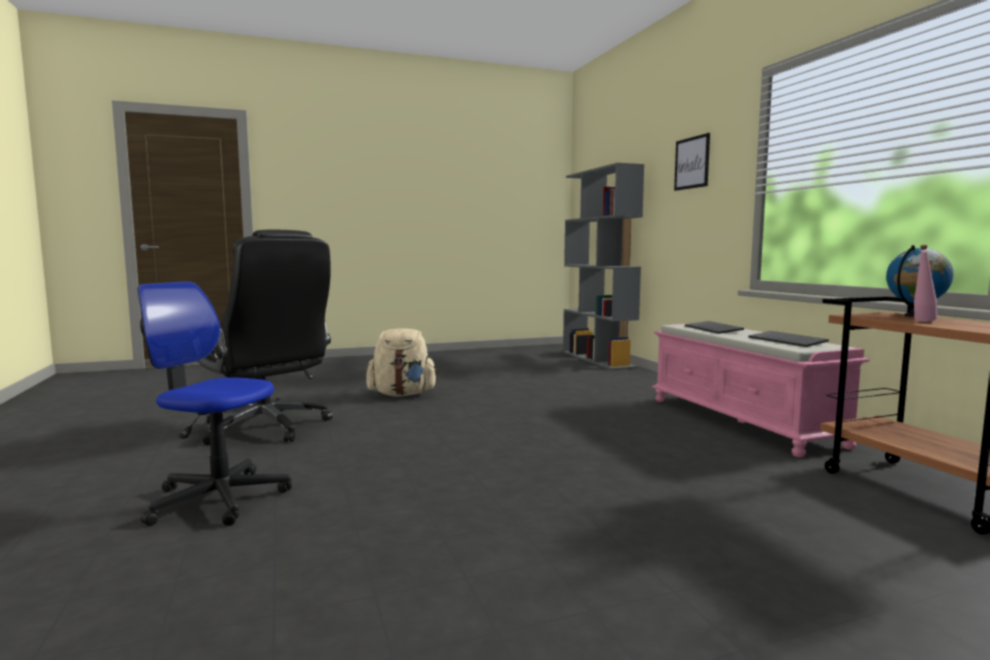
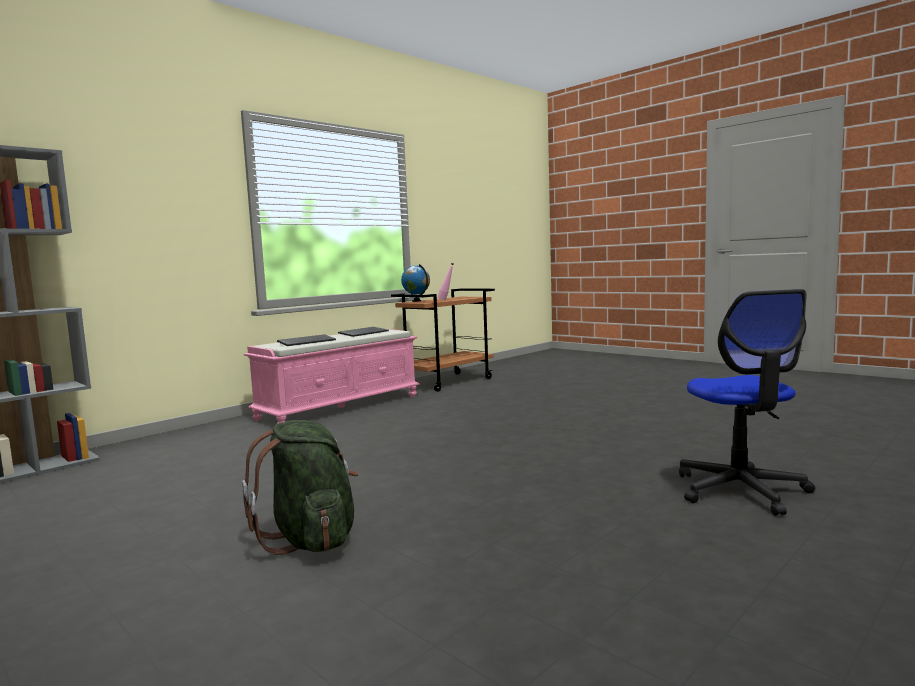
camera: 115 degrees left, 0 degrees up
black office chair [197,230,333,445] -> none
beige backpack [366,328,438,397] -> green backpack [242,420,358,555]
picture [674,133,710,191] -> none

